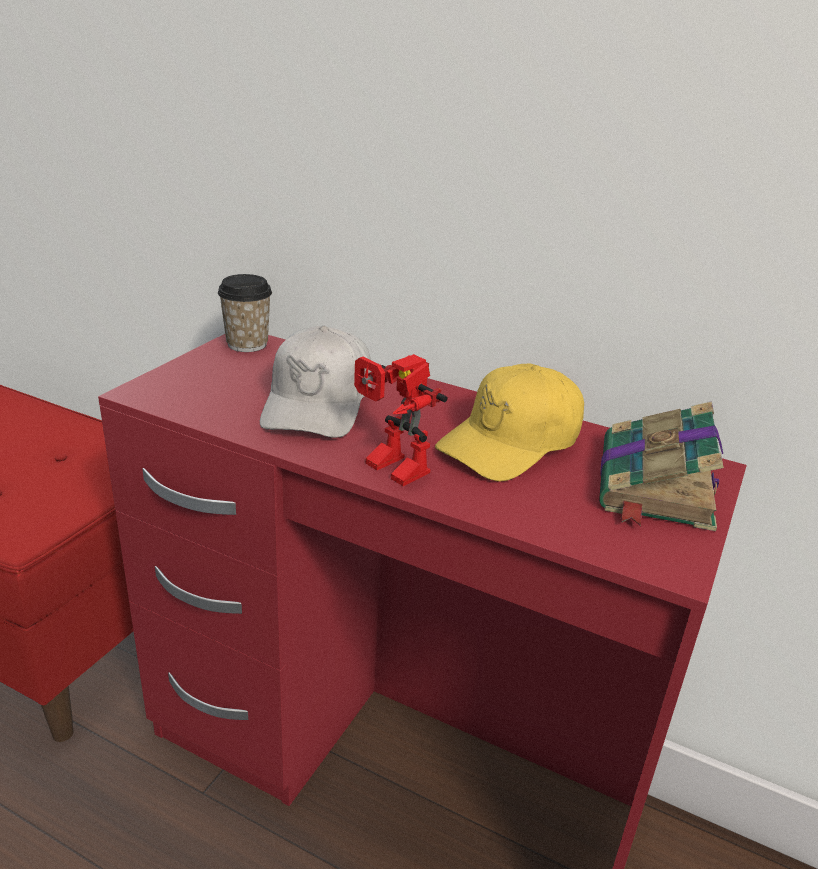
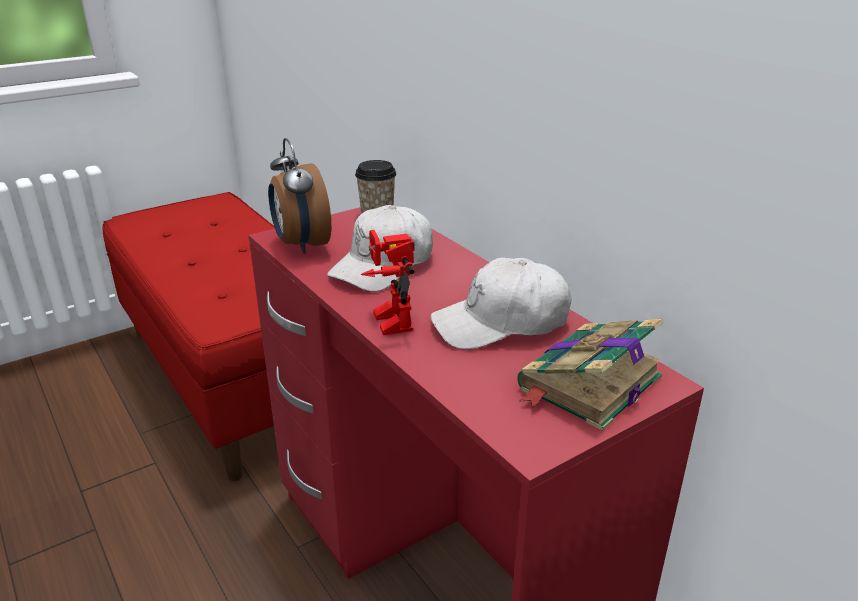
camera: 30 degrees right, 0 degrees up
yellow cap [435,364,584,482] -> white cap [430,258,571,349]
none -> alarm clock [268,138,331,254]

